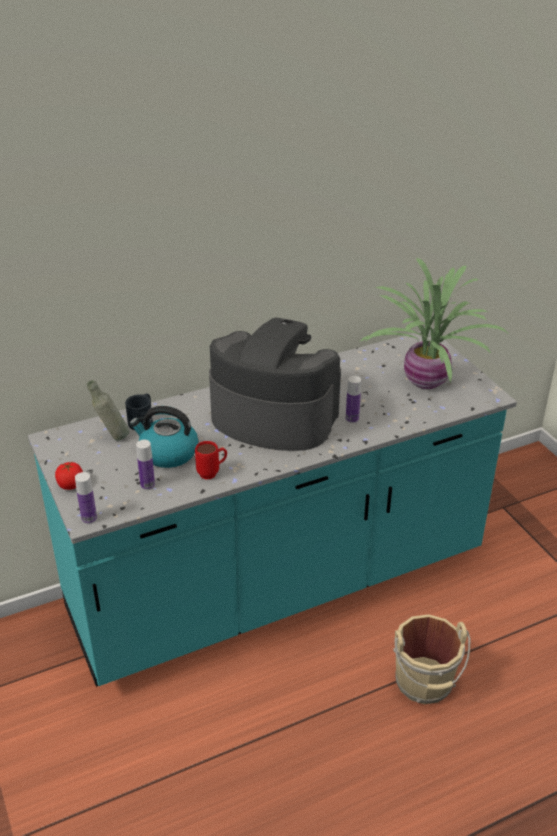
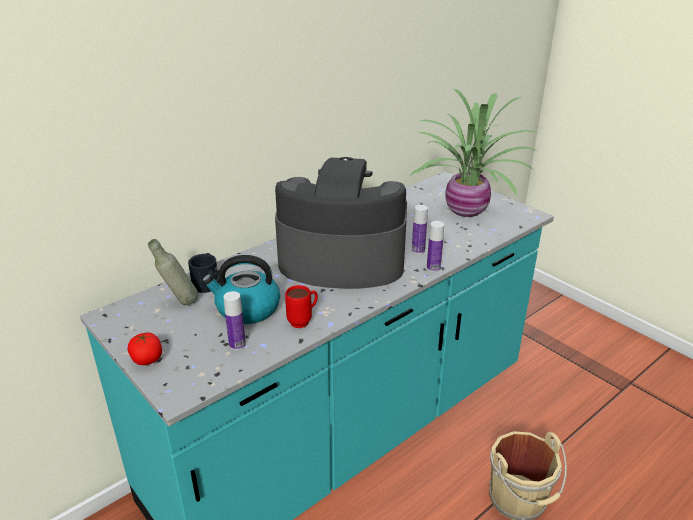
camera: 15 degrees left, 5 degrees down
bottle [75,472,97,524] -> bottle moved to [427,221,444,272]

